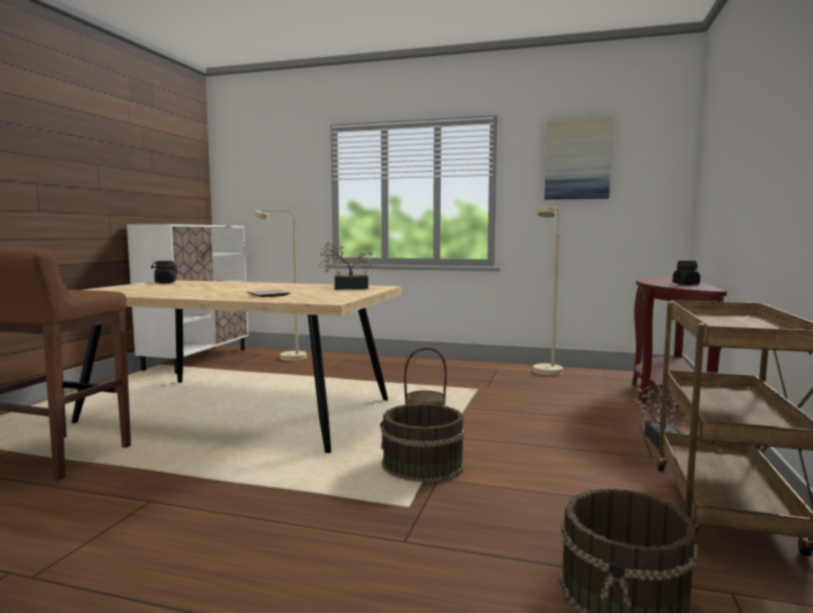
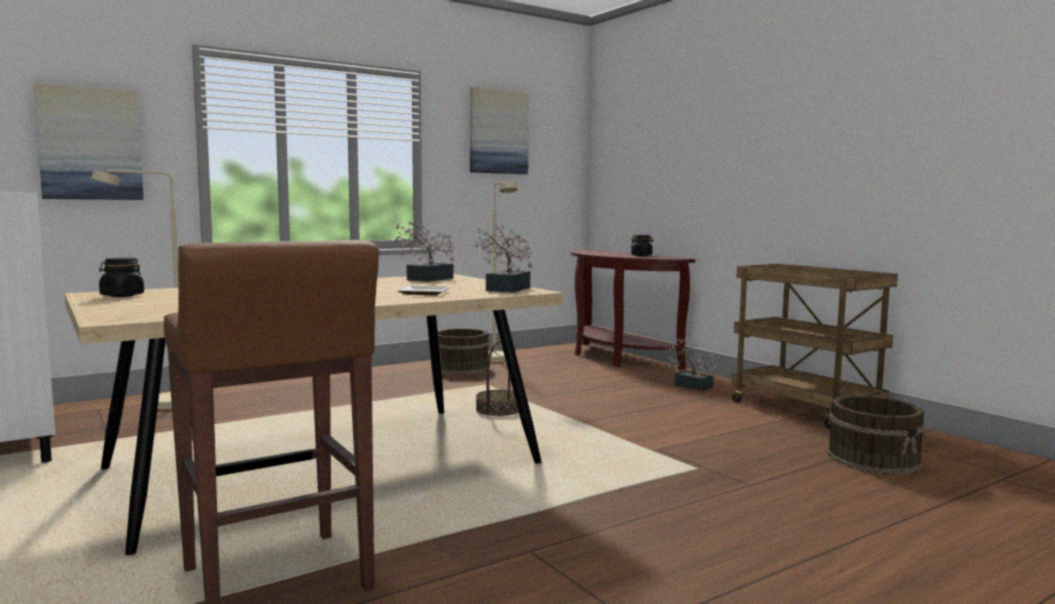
camera: 50 degrees left, 0 degrees up
brown bucket [380,403,465,484] -> brown bucket moved to [438,328,490,374]
none -> picture [34,83,144,200]
none -> potted plant [475,225,532,293]

